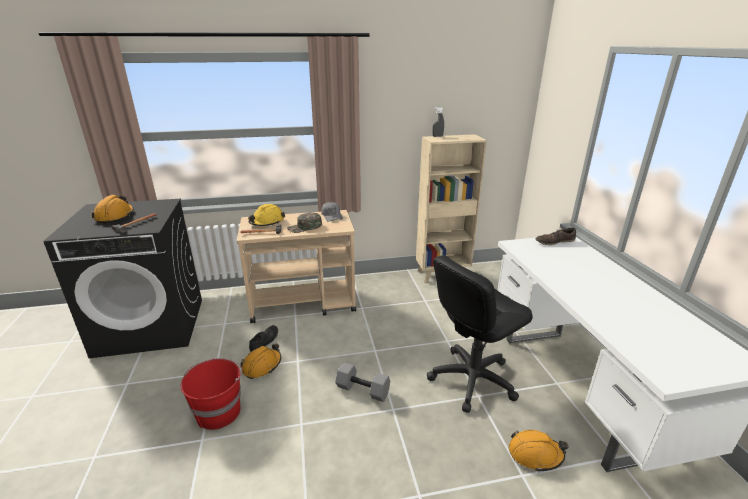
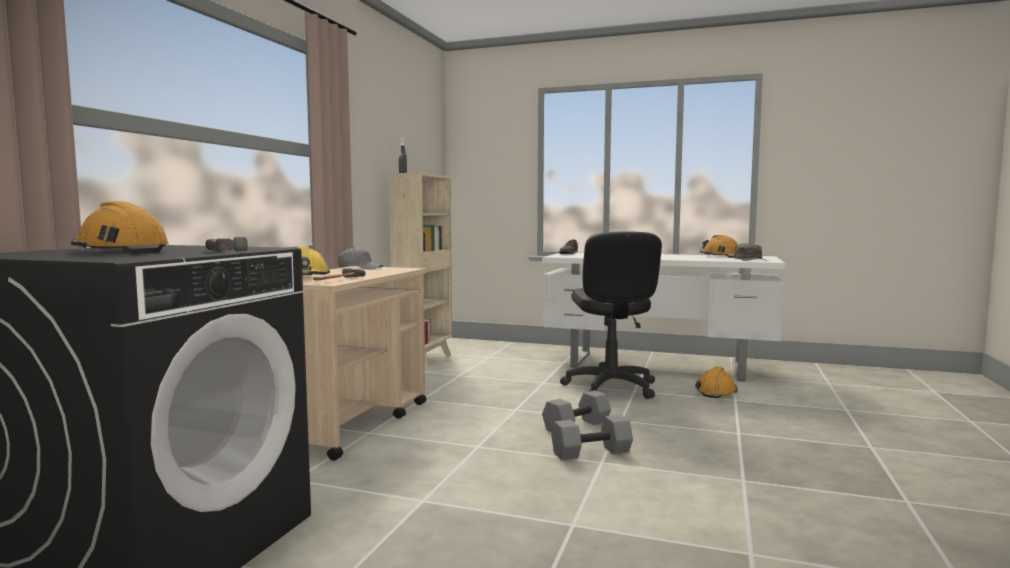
camera: 60 degrees left, 20 degrees down
red bucket [181,358,242,430] -> none
orange hard hat [240,343,281,379] -> orange hard hat moved to [700,235,738,258]
black shoe [249,325,278,351] -> none
green cap [287,212,322,233] -> green cap moved to [734,244,768,261]
none -> grey dumbbell [551,415,633,460]

